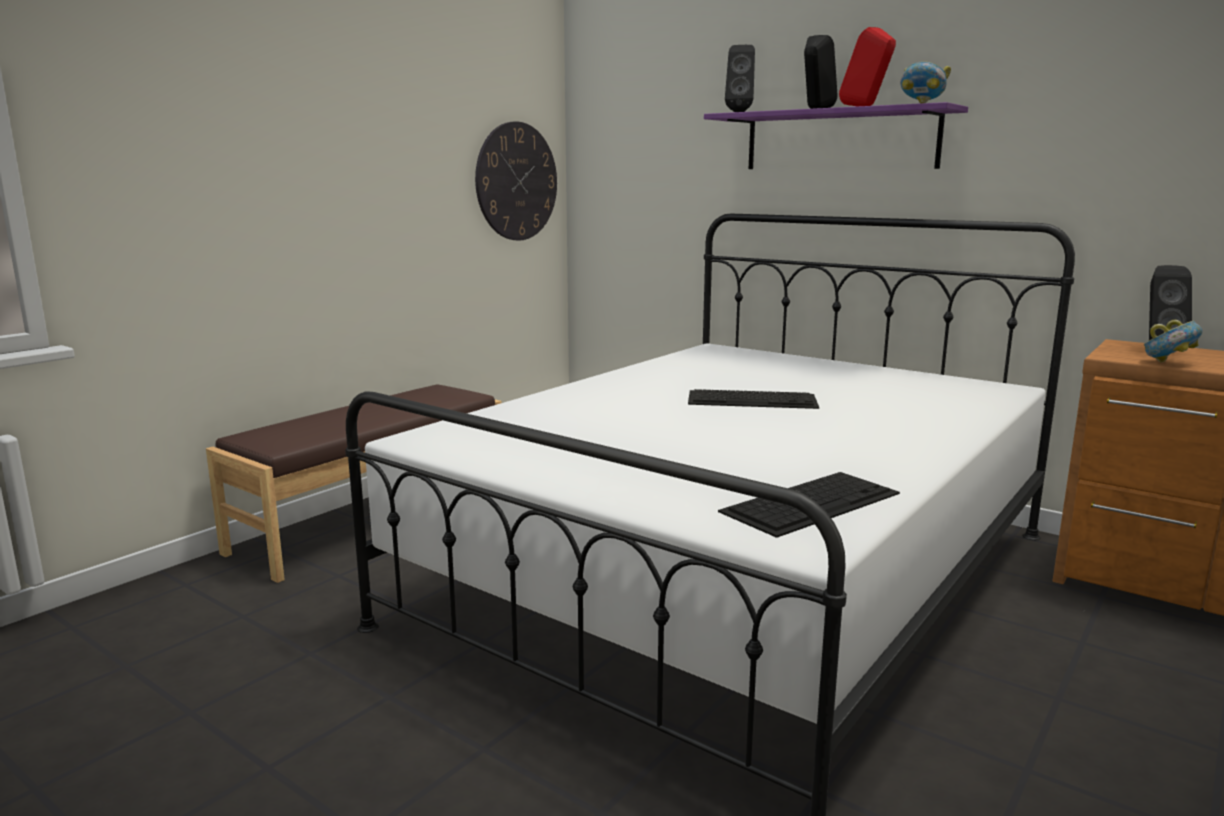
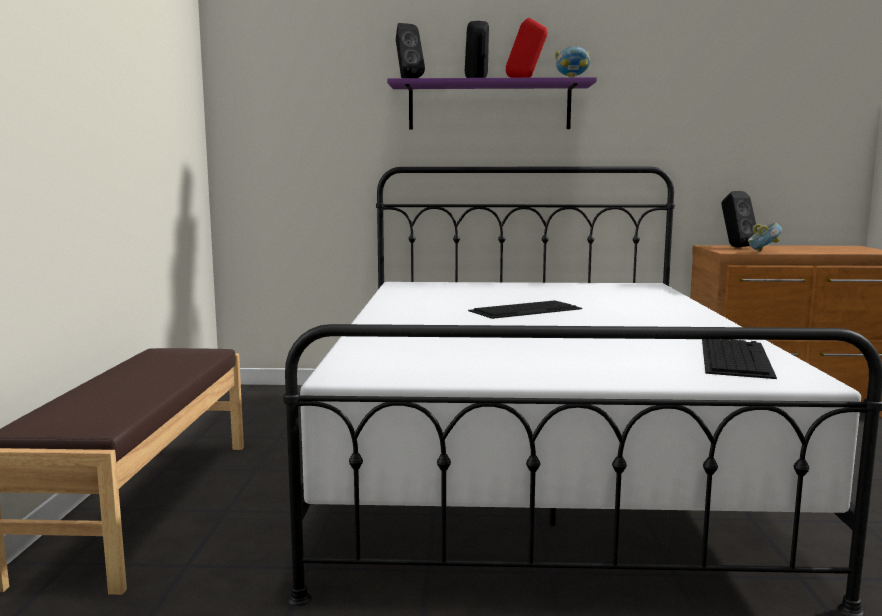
camera: 35 degrees left, 5 degrees down
wall clock [475,121,557,241] -> none

